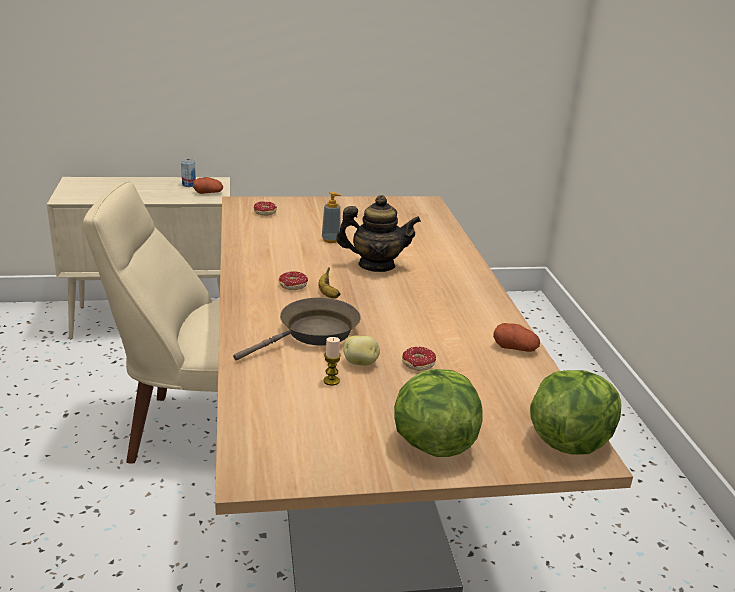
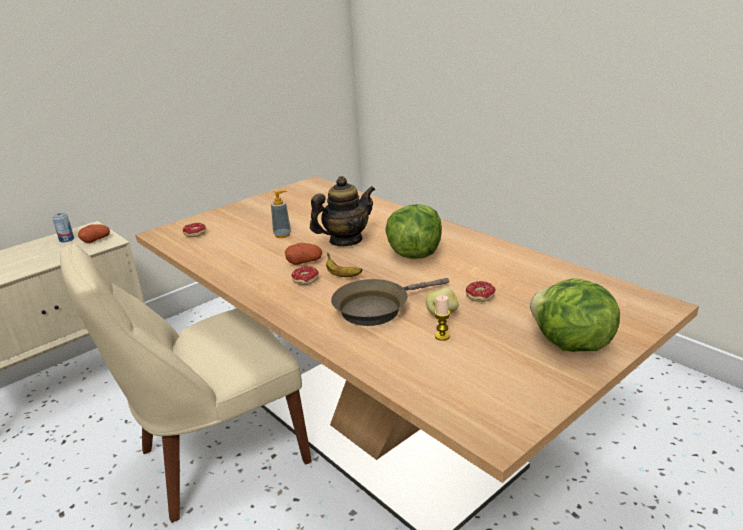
camera: 30 degrees left, 0 degrees up
brown frying pan [233,298,361,361] -> brown frying pan turned 135 degrees counterclockwise [331,278,449,326]
potato [493,323,540,352] -> potato moved to [285,243,322,265]
lettuce [530,370,622,454] -> lettuce moved to [386,204,442,259]

